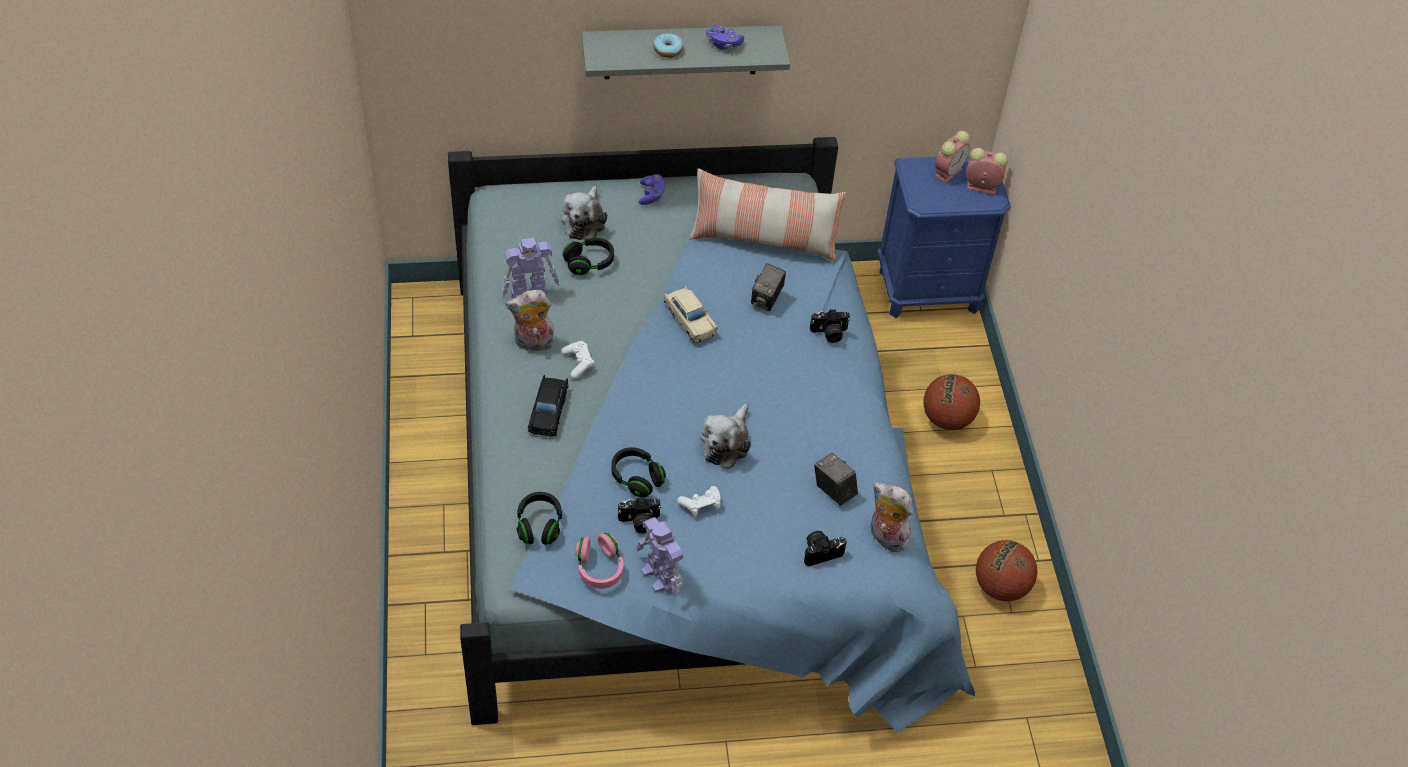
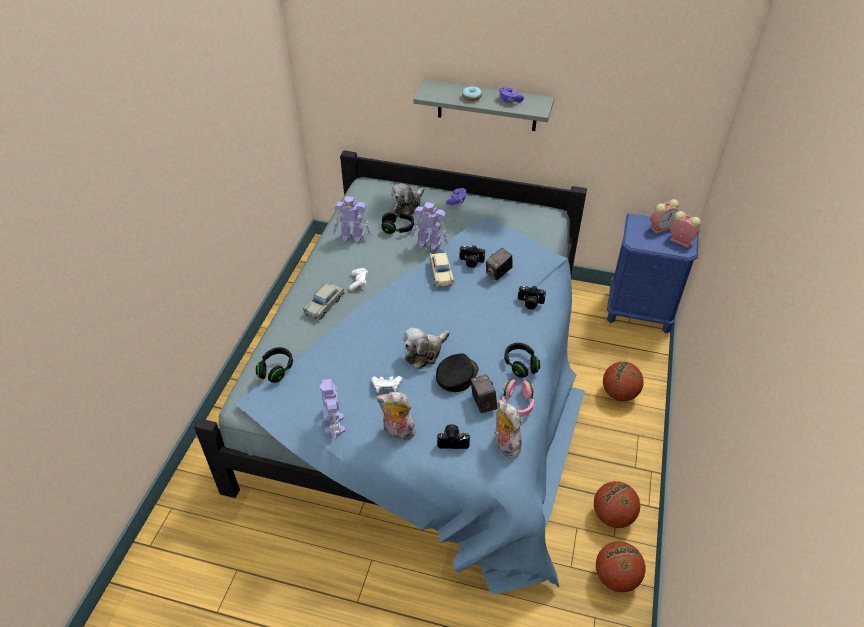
camera: 25 degrees right, 5 degrees down
plush toy [505,290,555,351] -> plush toy moved to [376,392,416,441]
black toy car [528,375,569,437] -> beige toy car [303,282,344,320]
pink headphones [576,533,624,589] -> pink headphones moved to [502,379,534,417]
black headphones [611,447,666,498] -> black headphones moved to [504,343,540,378]
camera [618,497,661,534] -> camera moved to [459,246,485,268]
pillow [689,168,846,262] -> none
none -> toy robot [410,202,448,250]
none -> black cap [436,353,478,392]
none -> basketball [596,542,646,592]

